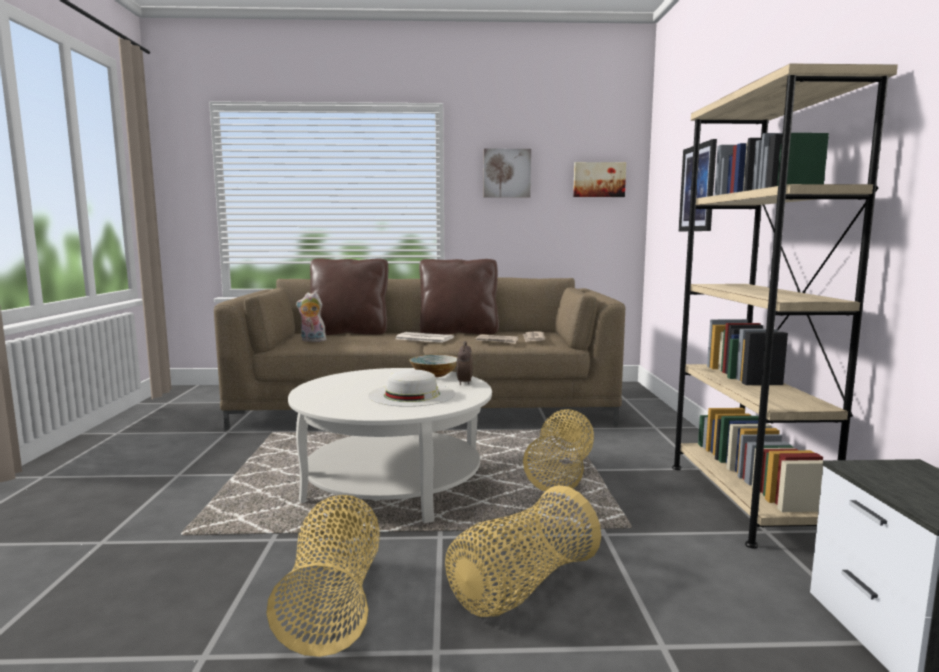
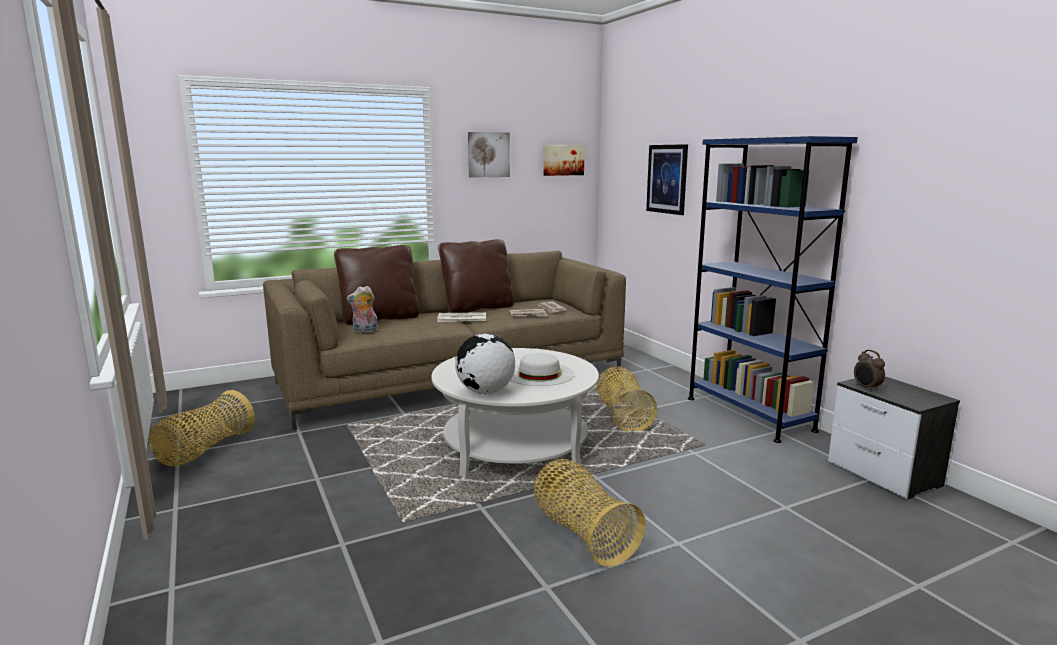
camera: 25 degrees left, 5 degrees up
bowl [409,354,457,377] -> none
basket [445,485,601,617] -> basket moved to [148,390,255,466]
alarm clock [456,341,473,385] -> alarm clock moved to [854,350,885,392]
beige bookcase [672,64,898,549] -> blue bookcase [688,136,858,443]
none -> globe [455,333,515,394]

